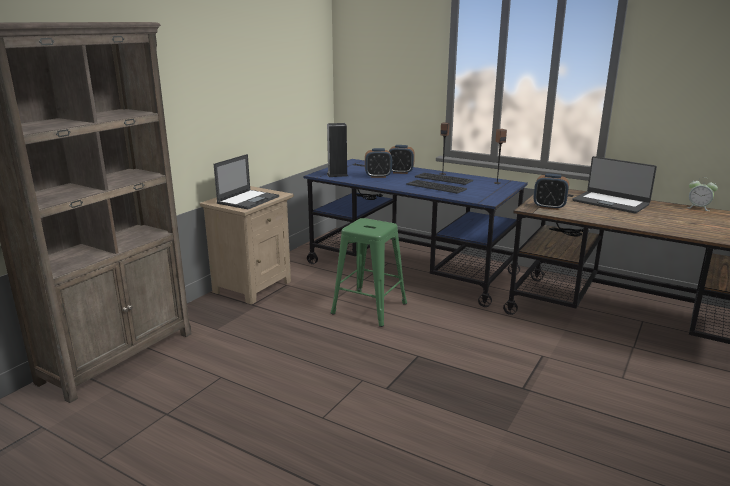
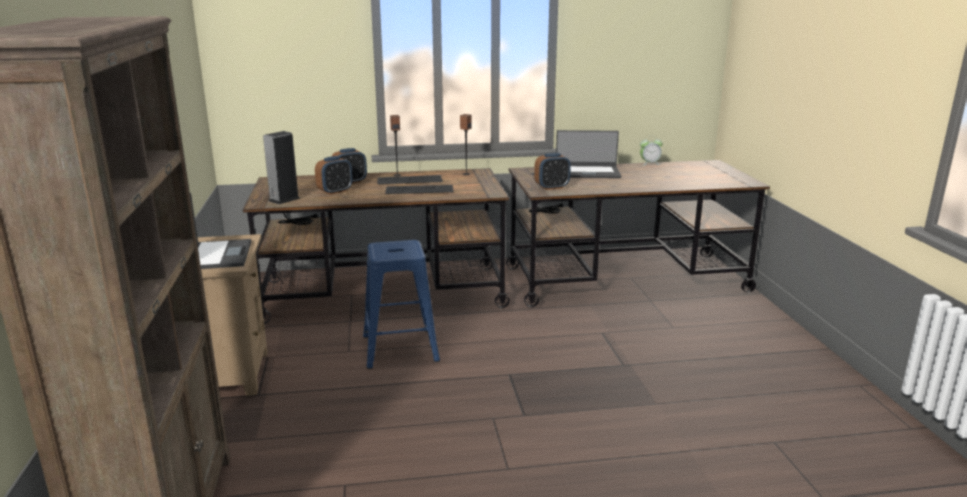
camera: 40 degrees left, 0 degrees up
blue desk [304,159,528,307] -> brown desk [243,168,510,324]
green stool [331,218,407,327] -> blue stool [363,240,440,369]

